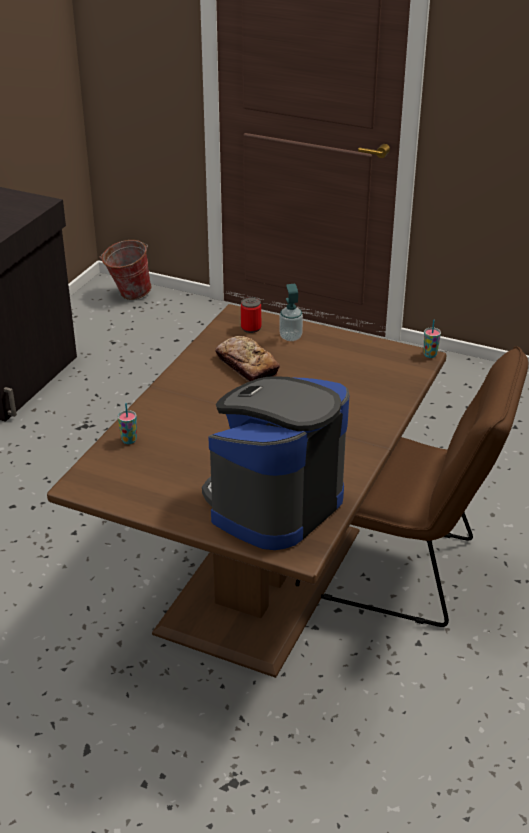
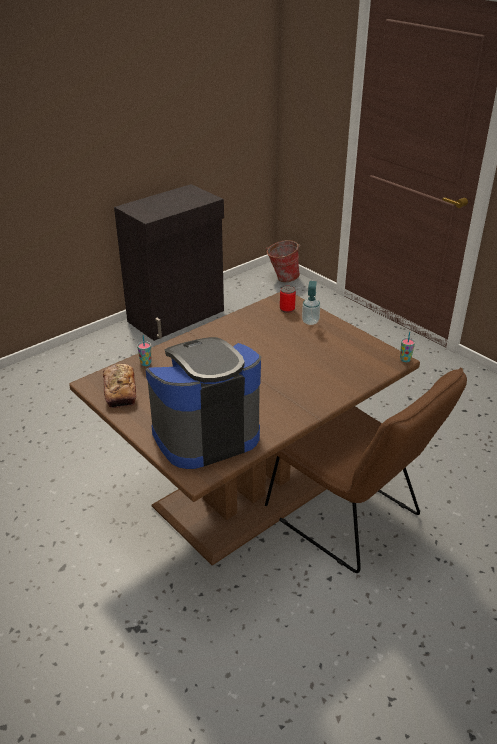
camera: 25 degrees right, 0 degrees up
bread [215,336,280,382] -> bread moved to [103,364,136,408]

